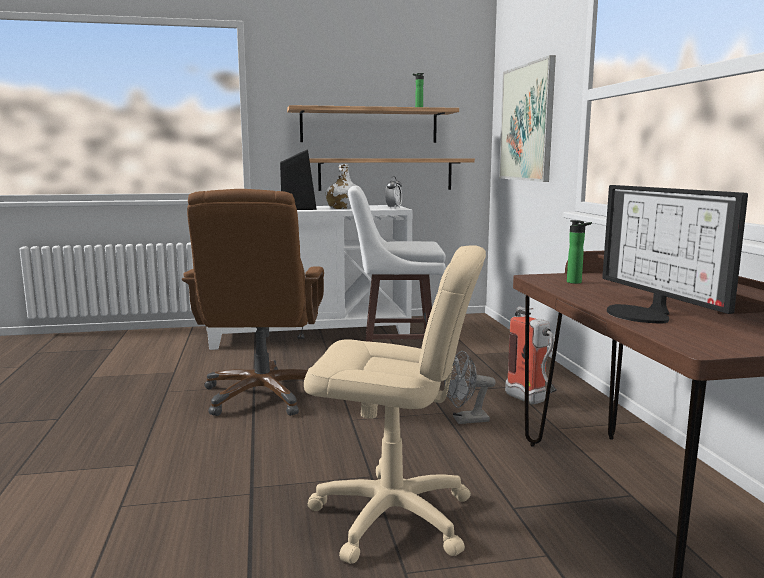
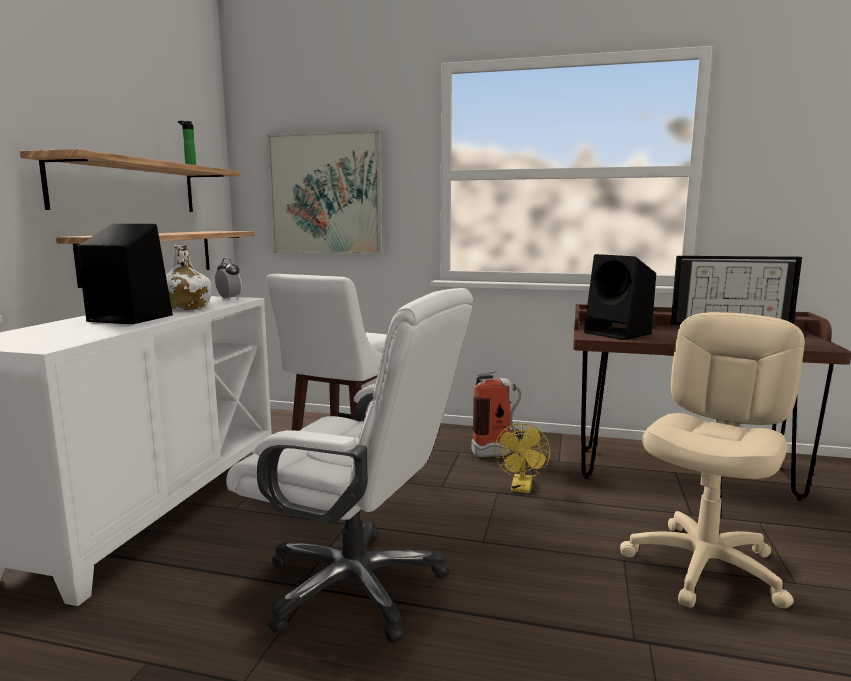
camera: 65 degrees left, 0 degrees up
brown office chair [182,189,324,416] -> white office chair [226,288,473,643]
grey fan [444,351,495,424] -> yellow fan [494,423,550,493]
bottle [567,220,592,284] -> black speaker [584,254,656,340]

